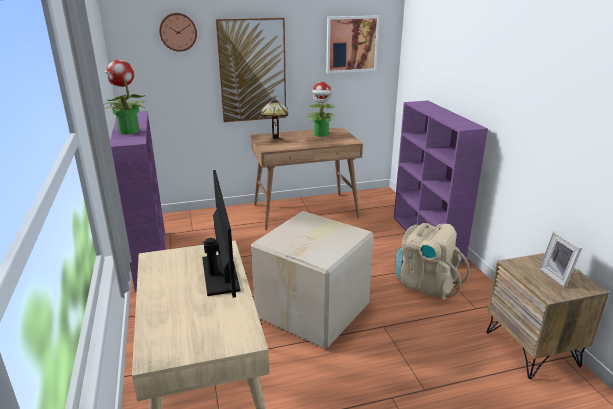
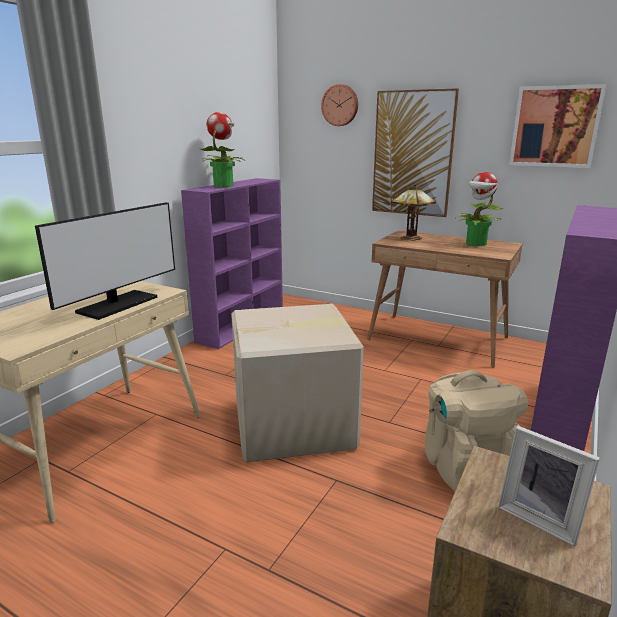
camera: 45 degrees right, 5 degrees down
picture frame [539,231,582,287] -> picture frame turned 75 degrees counterclockwise [498,426,600,546]

